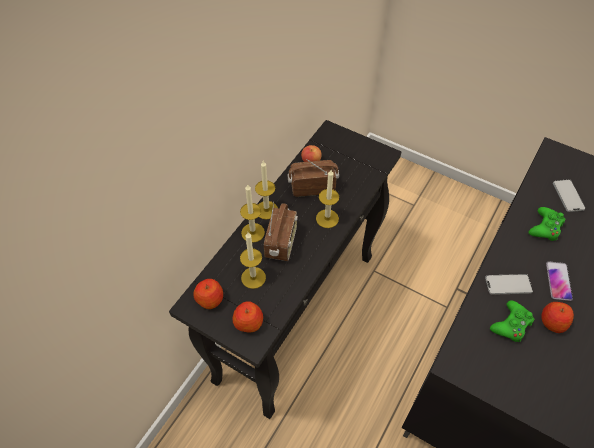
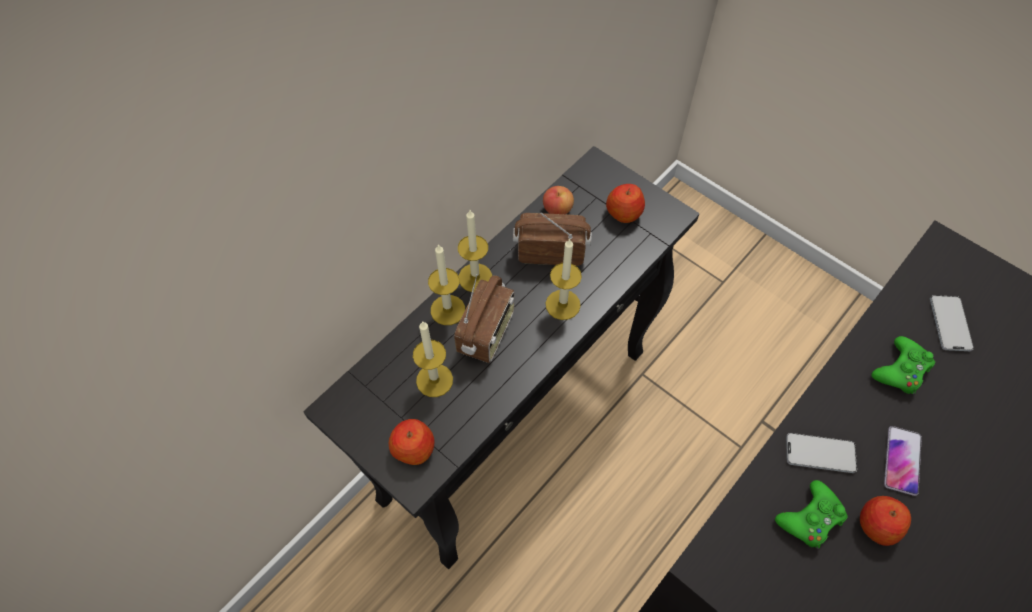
camera: 10 degrees right, 5 degrees up
apple [193,279,223,309] -> apple moved to [606,184,645,223]

